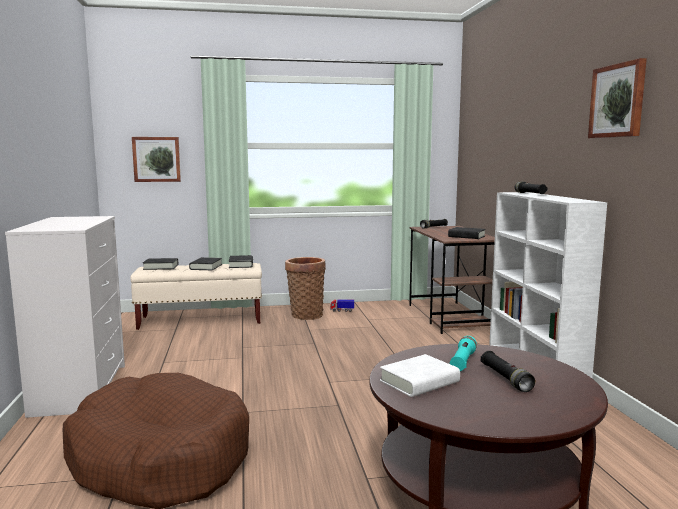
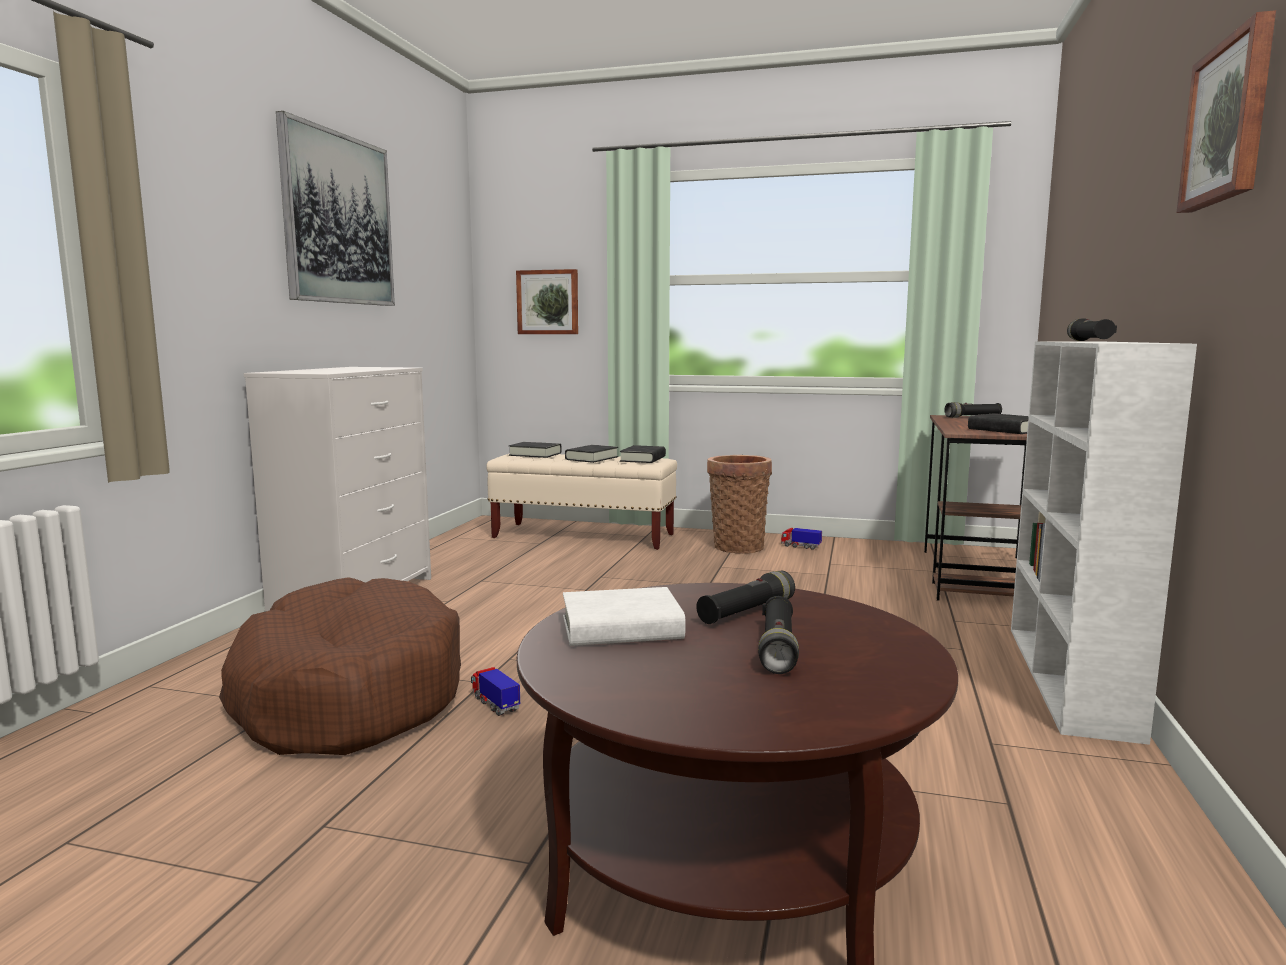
camera: 25 degrees right, 0 degrees up
turquoise flashlight [450,336,477,371] -> black flashlight [696,571,795,624]
none -> picture [276,111,395,306]
none -> toy truck [471,667,520,716]

